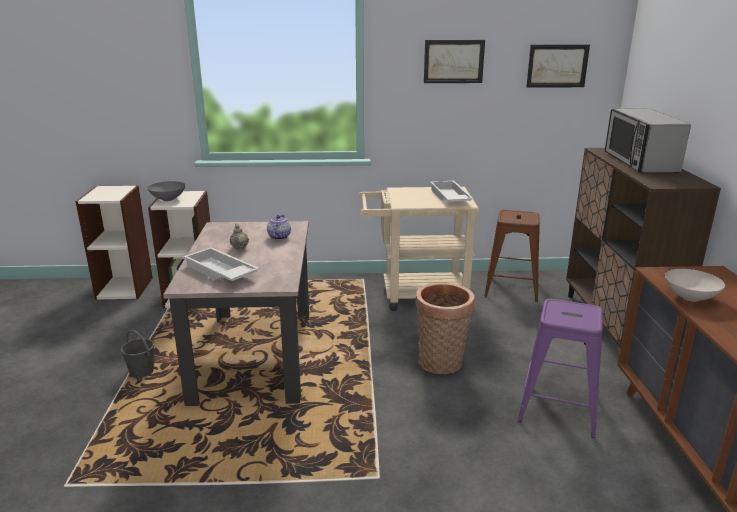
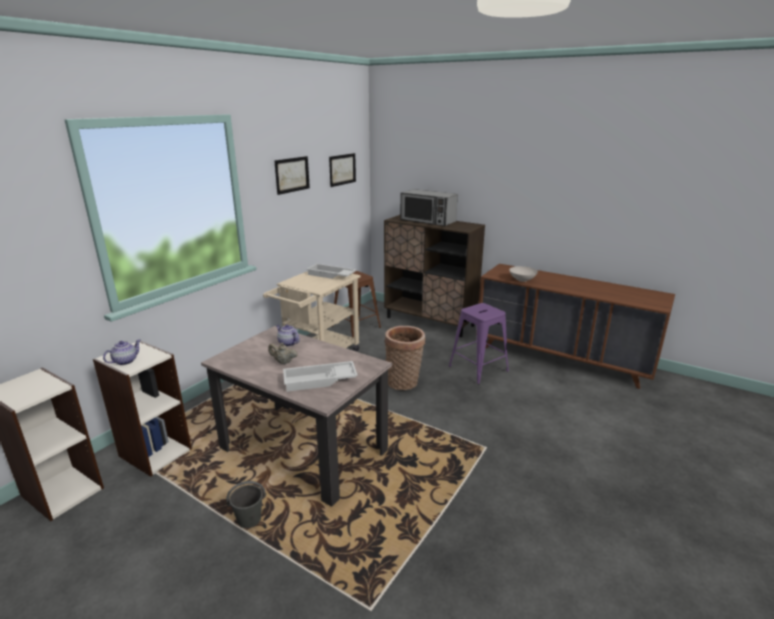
camera: 55 degrees left, 0 degrees up
grey bowl [147,181,185,201] -> teapot [103,339,141,365]

